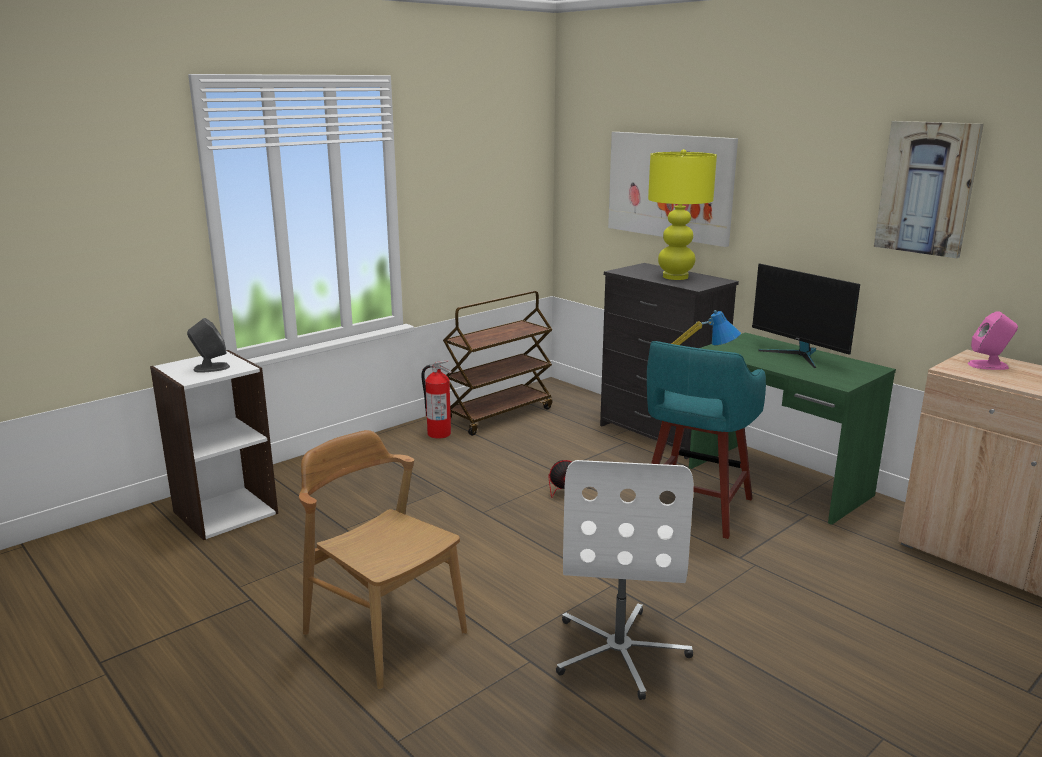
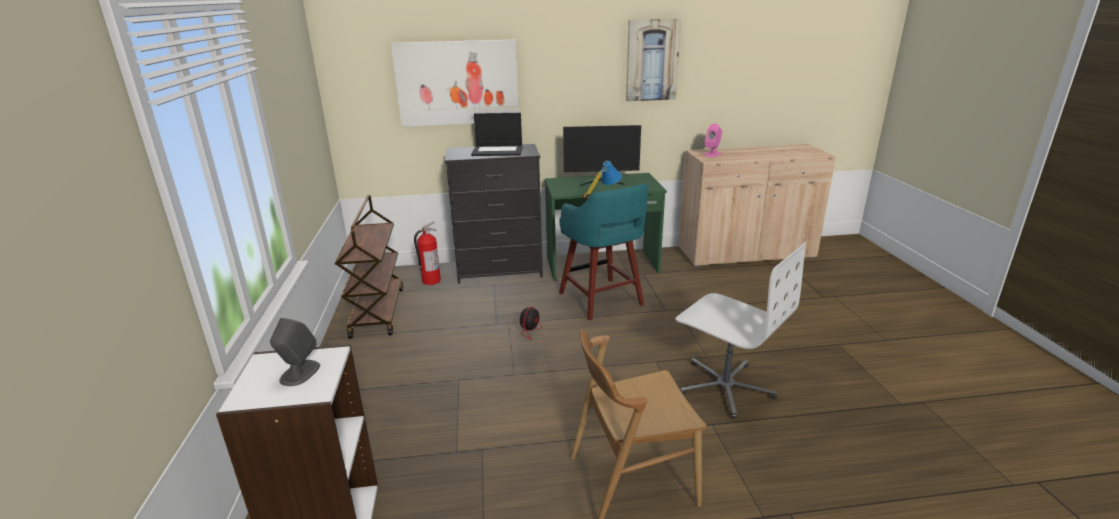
camera: 55 degrees left, 5 degrees up
fire extinguisher [421,360,451,439] -> fire extinguisher moved to [414,222,441,285]
yellow table lamp [648,149,717,280] -> laptop [471,113,523,156]

